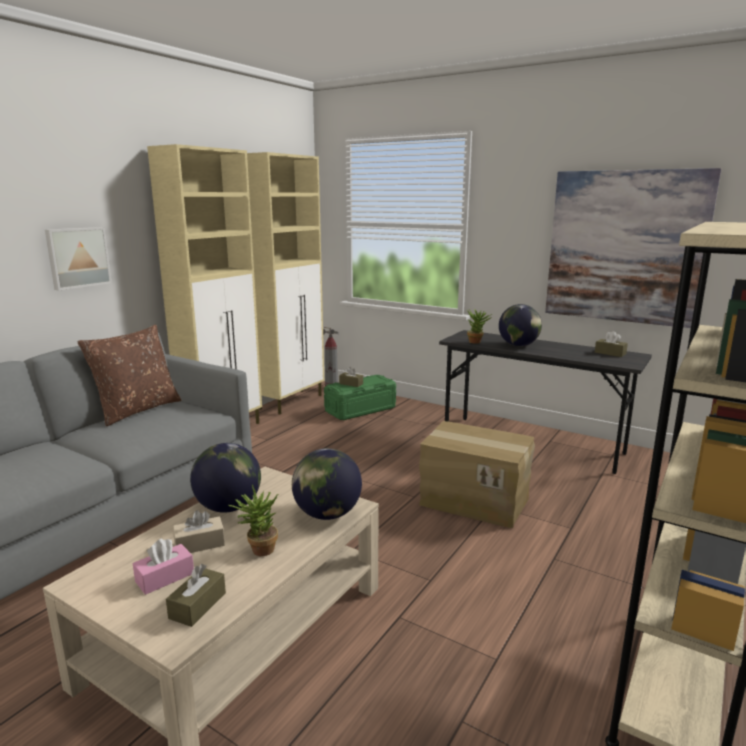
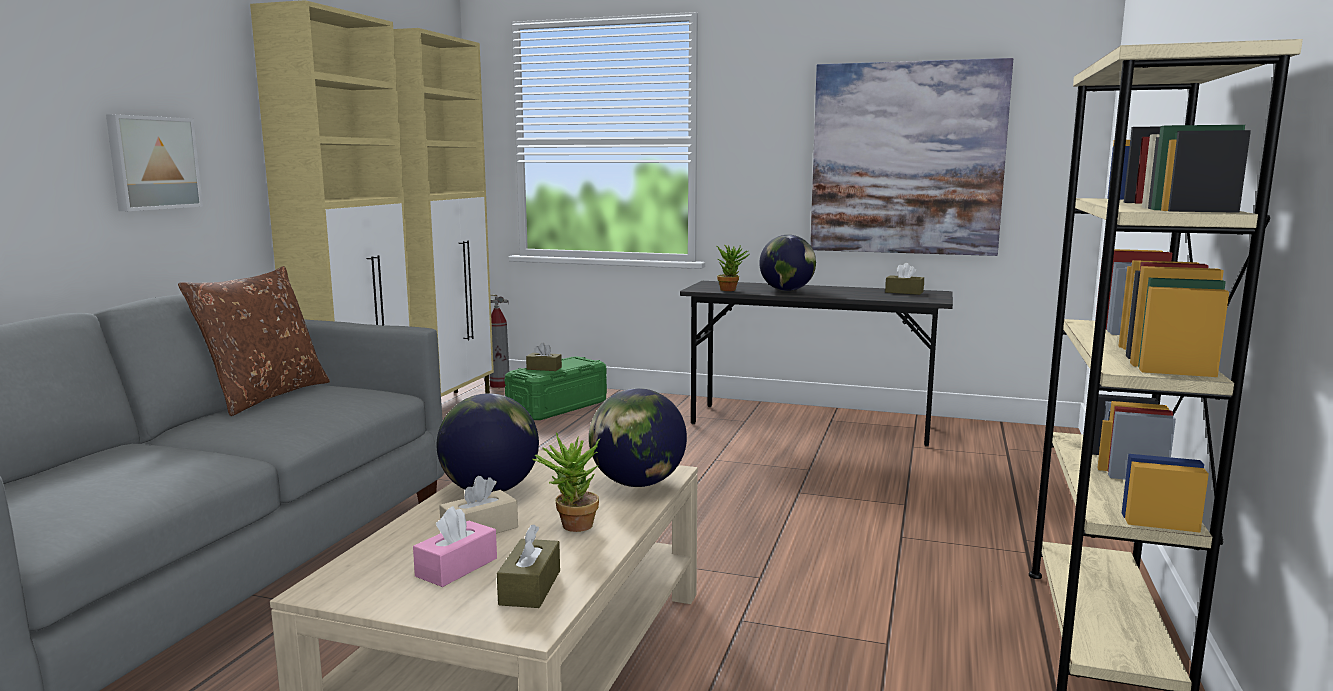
camera: 15 degrees left, 5 degrees down
cardboard box [419,421,535,528] -> none

